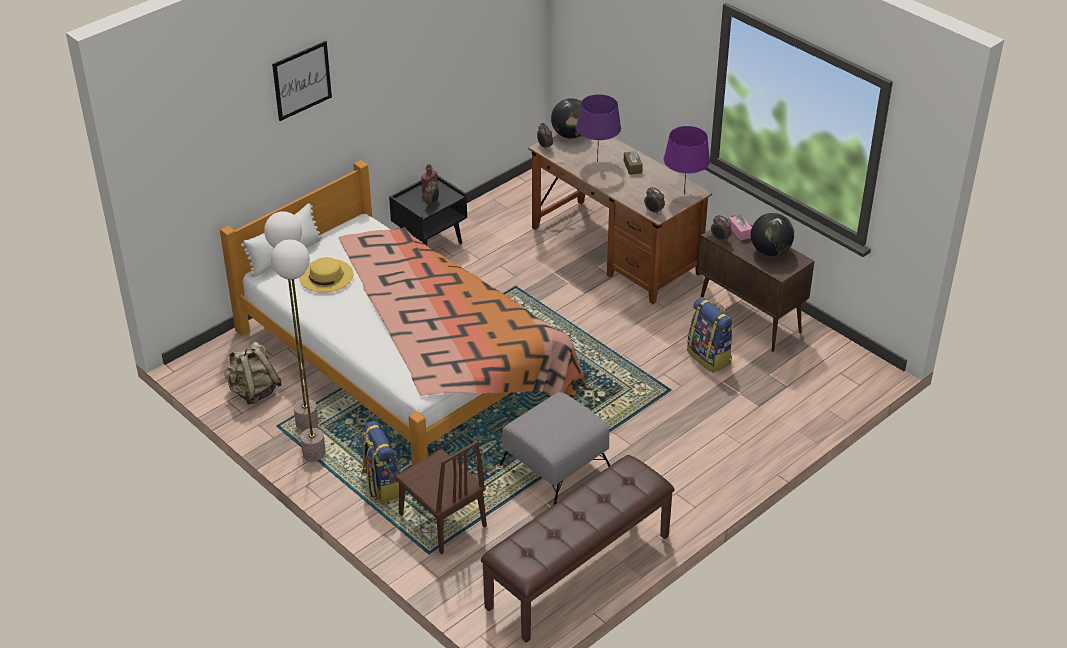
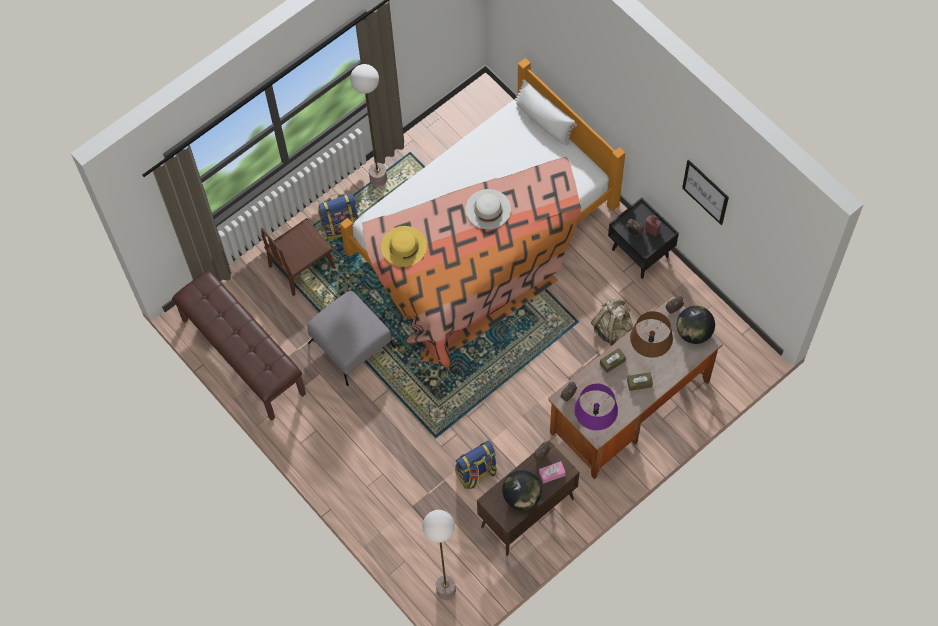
camera: 95 degrees right, 25 degrees up
beige backpack [224,342,281,405] -> beige backpack moved to [591,298,633,346]
floor lamp [264,211,318,431] -> floor lamp moved to [422,510,456,600]
picture [272,41,332,121] -> picture moved to [682,160,729,225]
yellow hat [299,257,353,293] -> yellow hat moved to [381,226,427,267]
purple table lamp [576,94,621,162] -> brown table lamp [630,311,673,358]
none -> white hat [466,189,511,229]
none -> brown tissue box [600,348,626,373]

